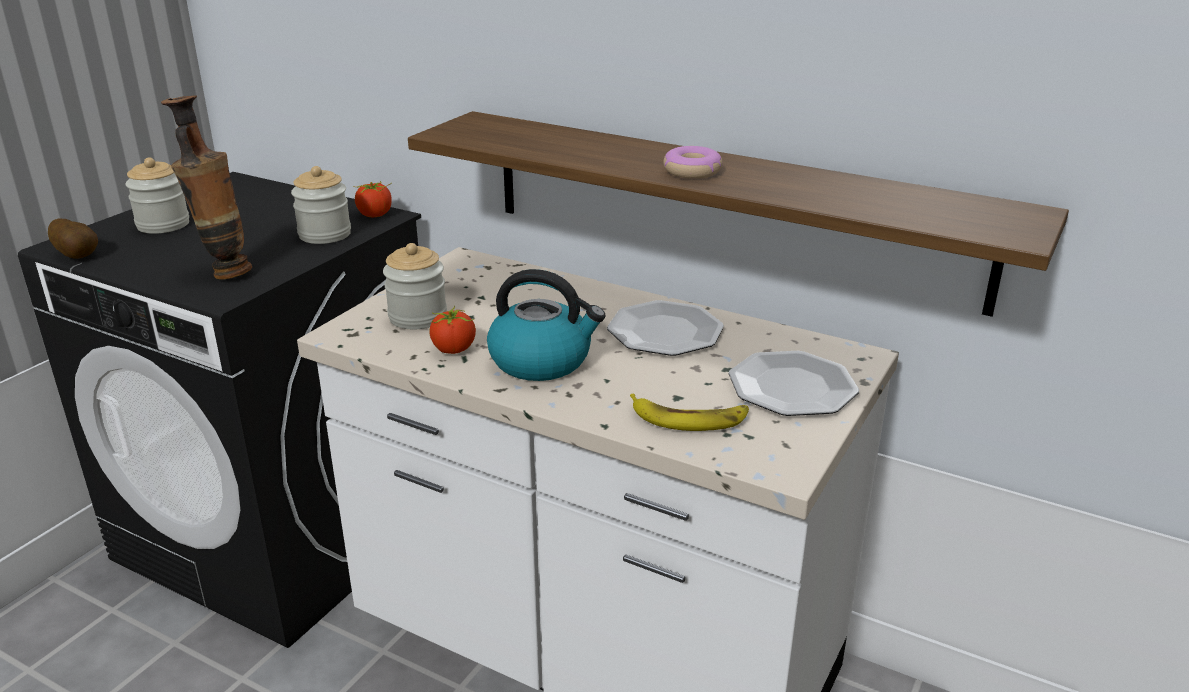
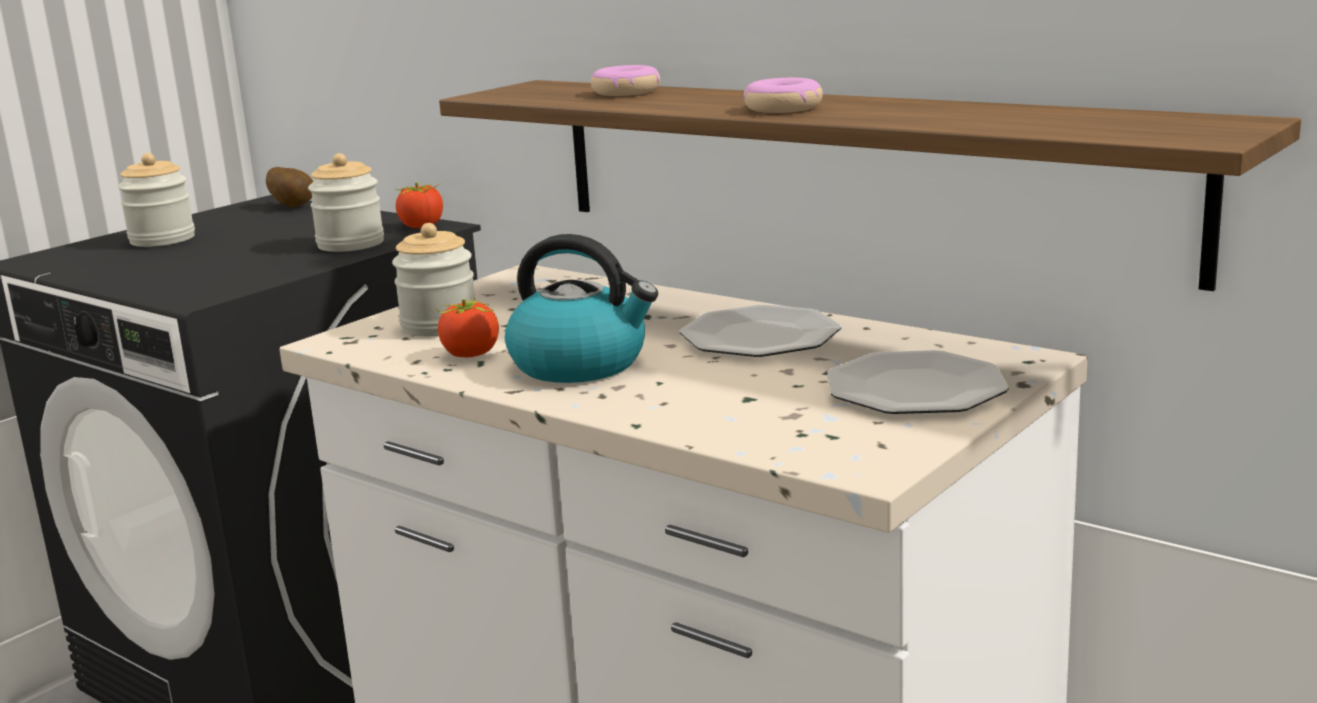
camera: 10 degrees right, 10 degrees down
potato [48,218,98,259] -> potato moved to [266,167,313,207]
vase [161,95,252,280] -> none
banana [630,394,749,431] -> none
none -> donut [590,65,660,96]

